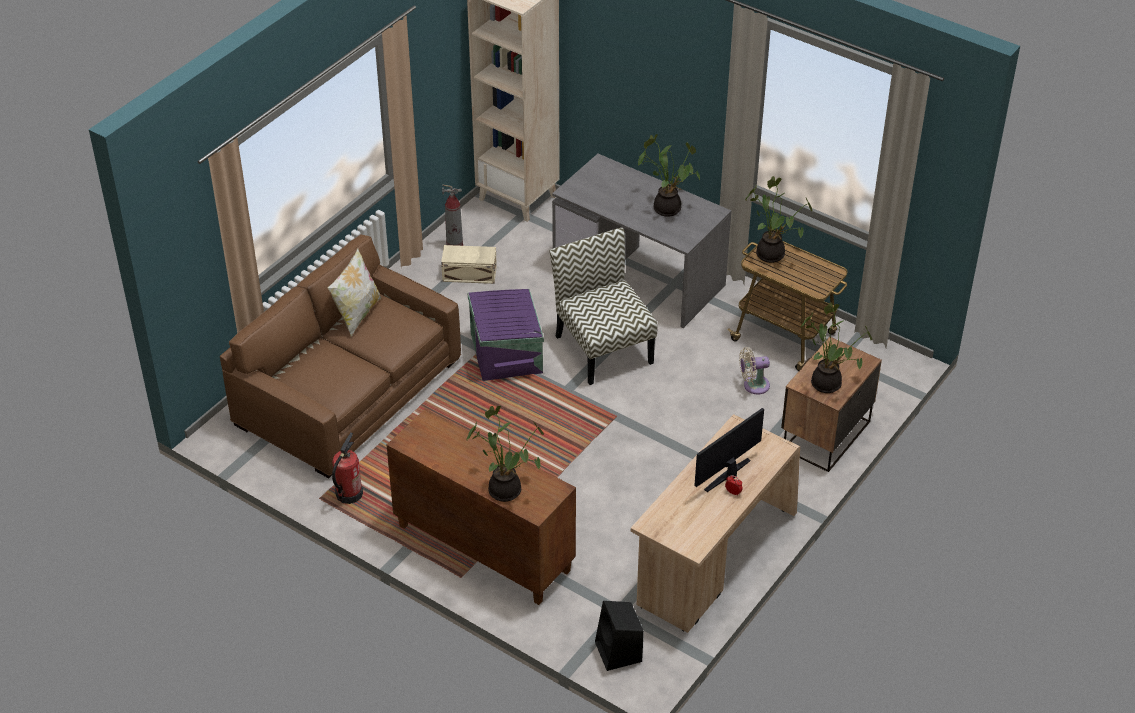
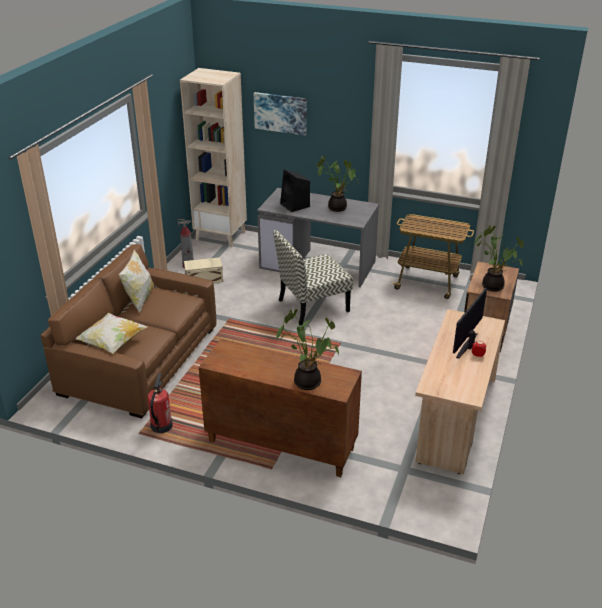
camera: 15 degrees left, 10 degrees down
purple storage box [468,289,544,381] -> none
chair [549,228,658,385] -> chair turned 75 degrees counterclockwise [273,230,353,325]
black speaker [595,601,644,671] -> black speaker moved to [280,170,310,212]
beige fan [739,347,770,395] -> none
potted plant [745,176,813,263] -> none
none -> pillow [76,313,148,354]
none -> picture [253,92,307,135]

